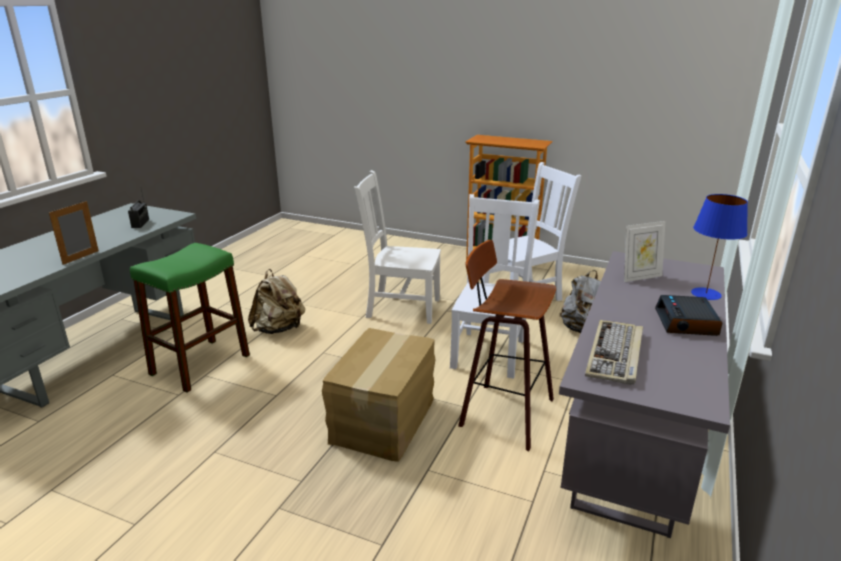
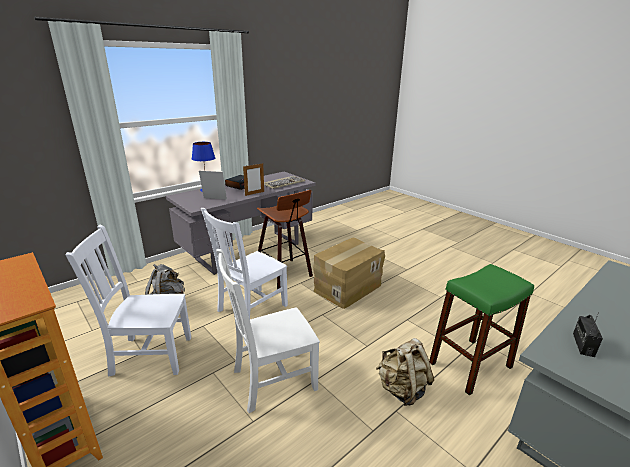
camera: 155 degrees left, 0 degrees up
picture frame [49,201,99,265] -> picture frame moved to [243,163,264,196]
white chair [354,170,441,324] -> white chair turned 120 degrees clockwise [216,249,320,413]

